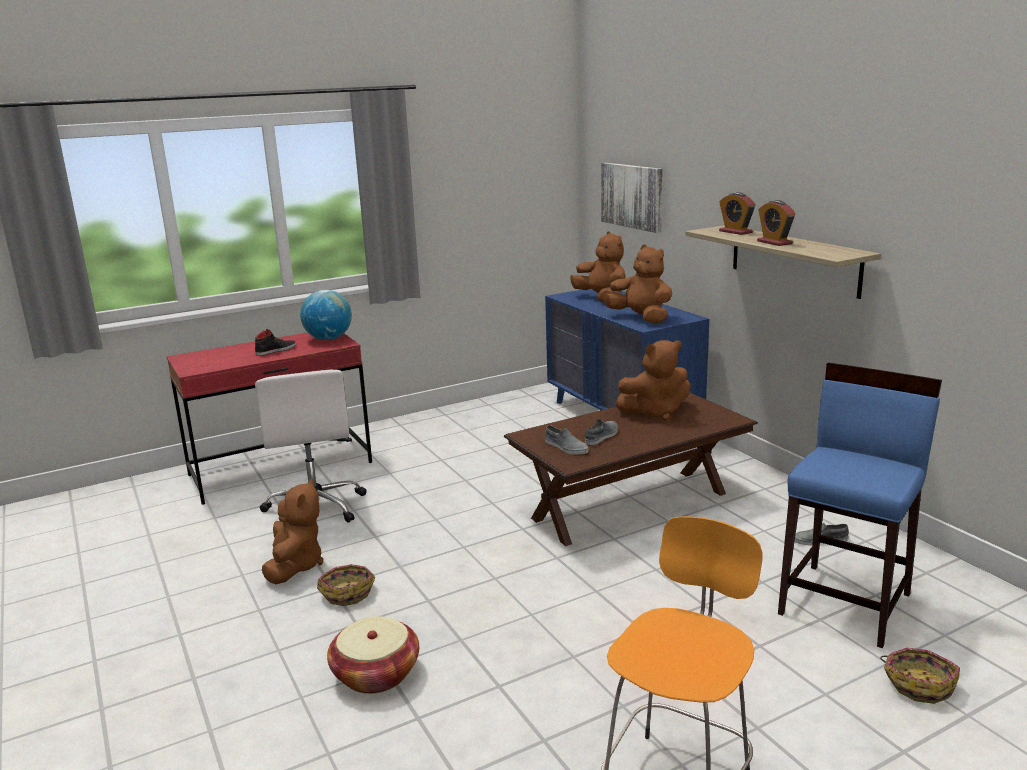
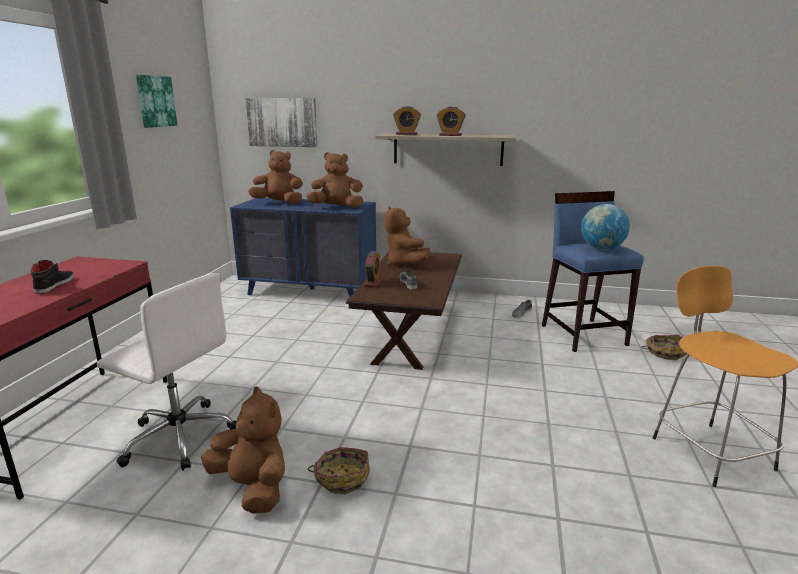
camera: 50 degrees left, 0 degrees up
globe [300,290,352,340] -> globe moved to [581,204,630,250]
basket [327,616,419,694] -> none
grey shoe [545,425,589,455] -> none
brown plush toy [616,340,691,420] -> brown plush toy turned 135 degrees clockwise [384,206,430,266]
none -> picture [136,75,177,128]
none -> alarm clock [364,251,383,287]

